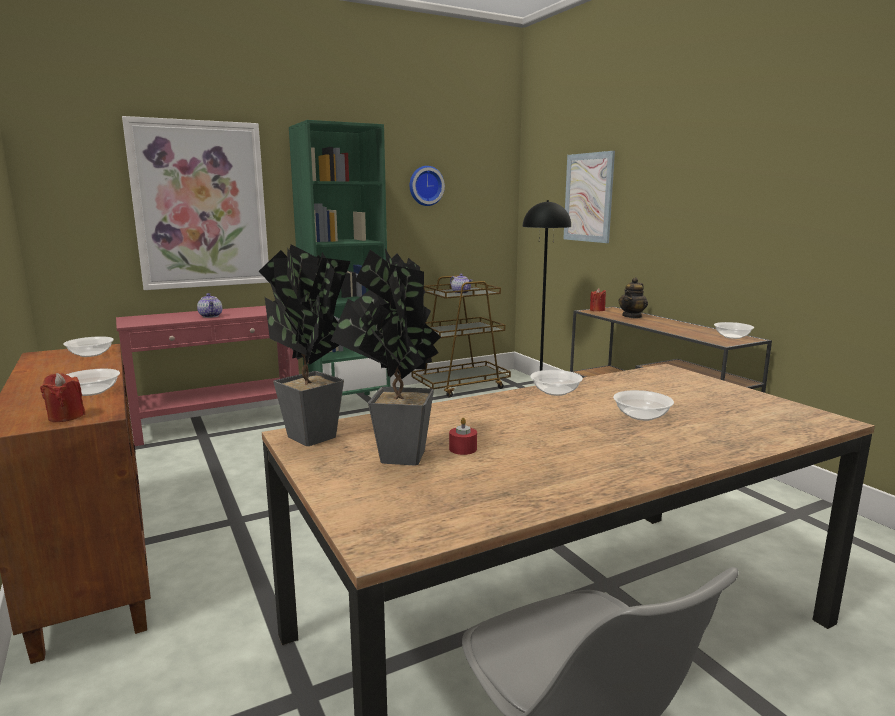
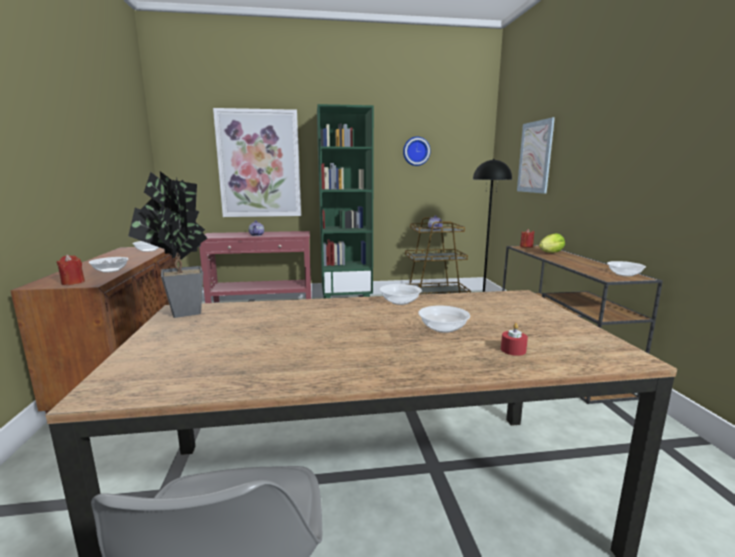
camera: 20 degrees right, 0 degrees up
potted plant [331,249,441,466] -> none
red candle [449,418,477,455] -> red candle moved to [501,323,528,356]
teapot [619,277,648,319] -> lettuce [539,233,565,253]

